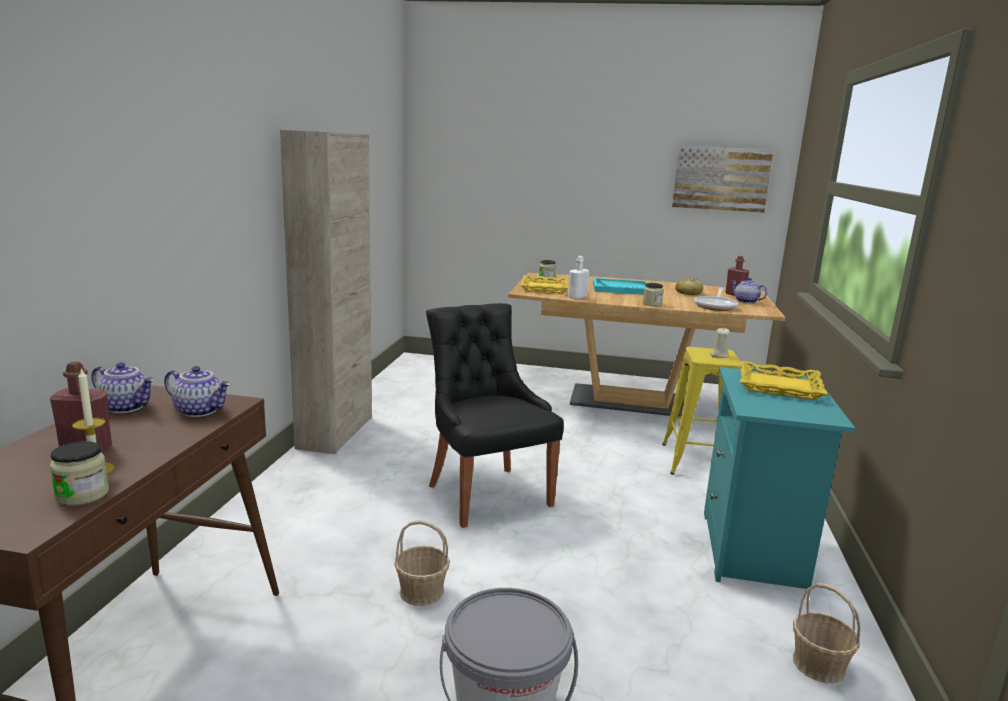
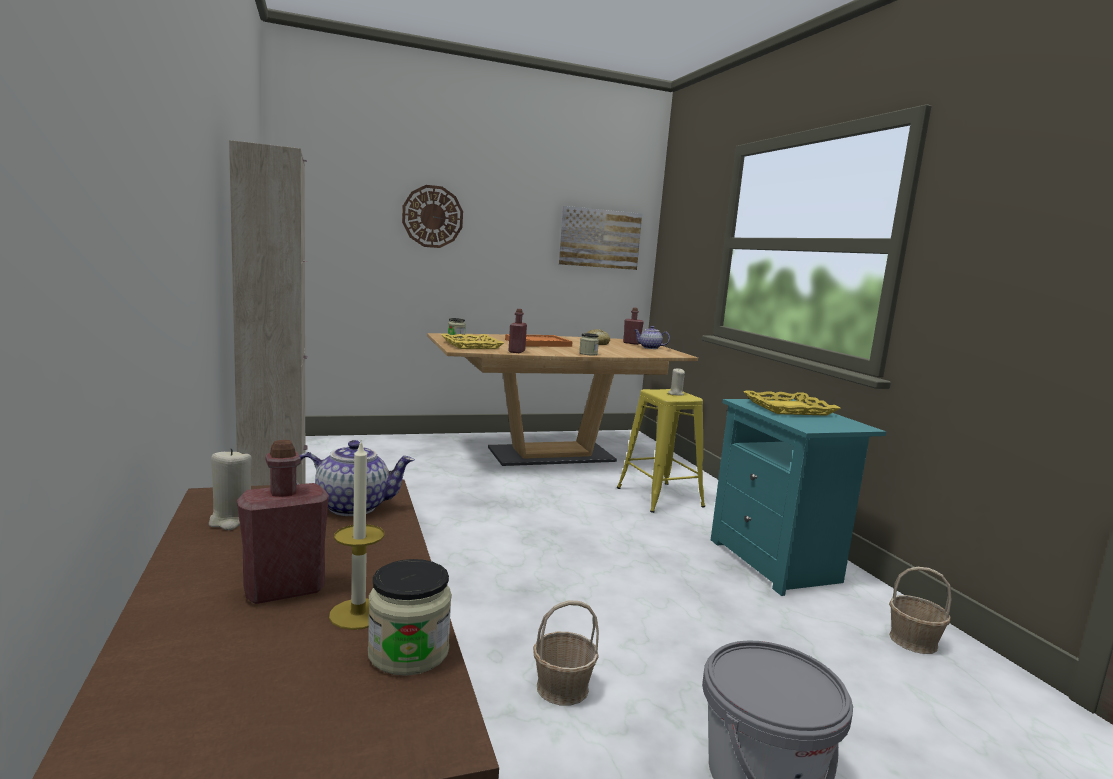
camera: 30 degrees left, 5 degrees down
teapot [91,362,154,413] -> beige candle [209,448,252,530]
black chair [426,303,564,528] -> none
white bottle [568,256,590,299] -> red bottle [508,309,527,353]
turquoise tray [593,278,648,295] -> orange tray [505,334,573,347]
frying pan [694,288,738,311] -> none
none -> wall clock [402,185,463,248]

